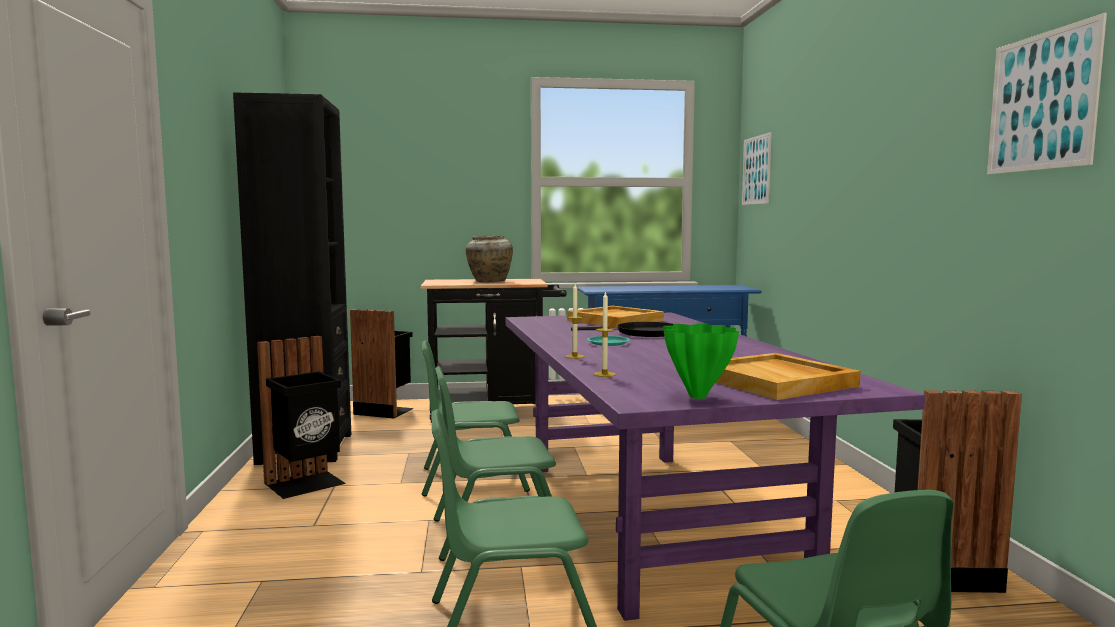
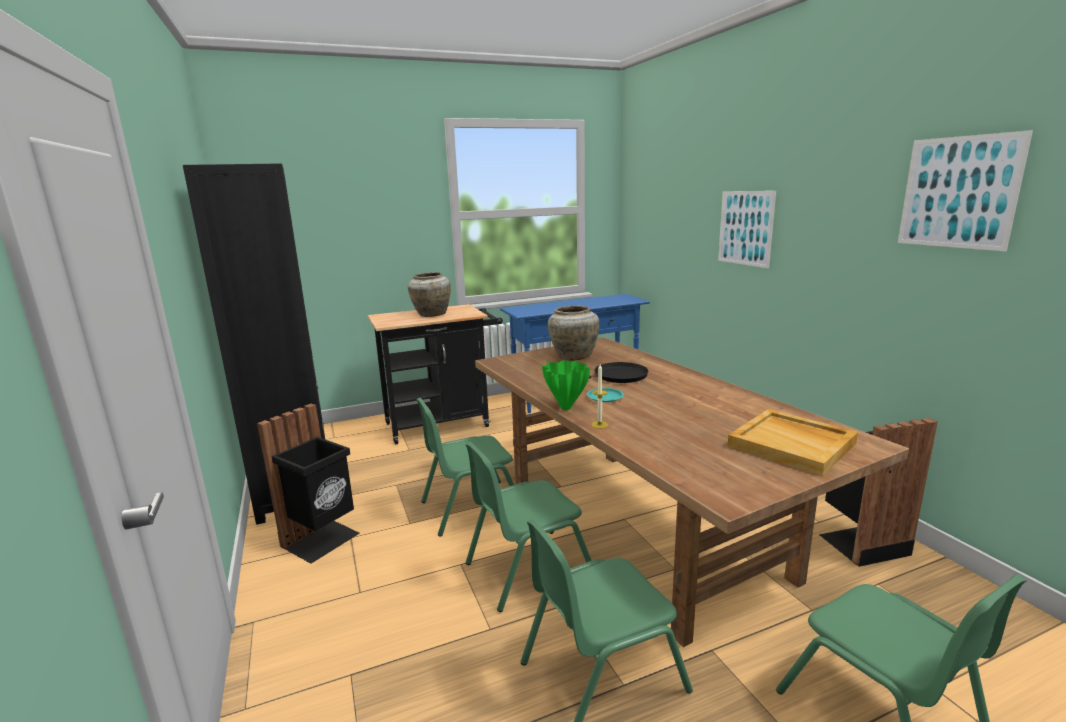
camera: 15 degrees left, 10 degrees up
black trash can [350,309,414,418] -> none
purple dining table [506,312,925,621] -> brown dining table [475,337,909,647]
beige tray [567,306,664,328] -> beige vase [548,306,599,360]
candle [594,291,616,377] -> none
green vase [663,324,739,399] -> green vase moved to [542,360,590,410]
picture [742,132,772,205] -> picture moved to [718,191,776,268]

